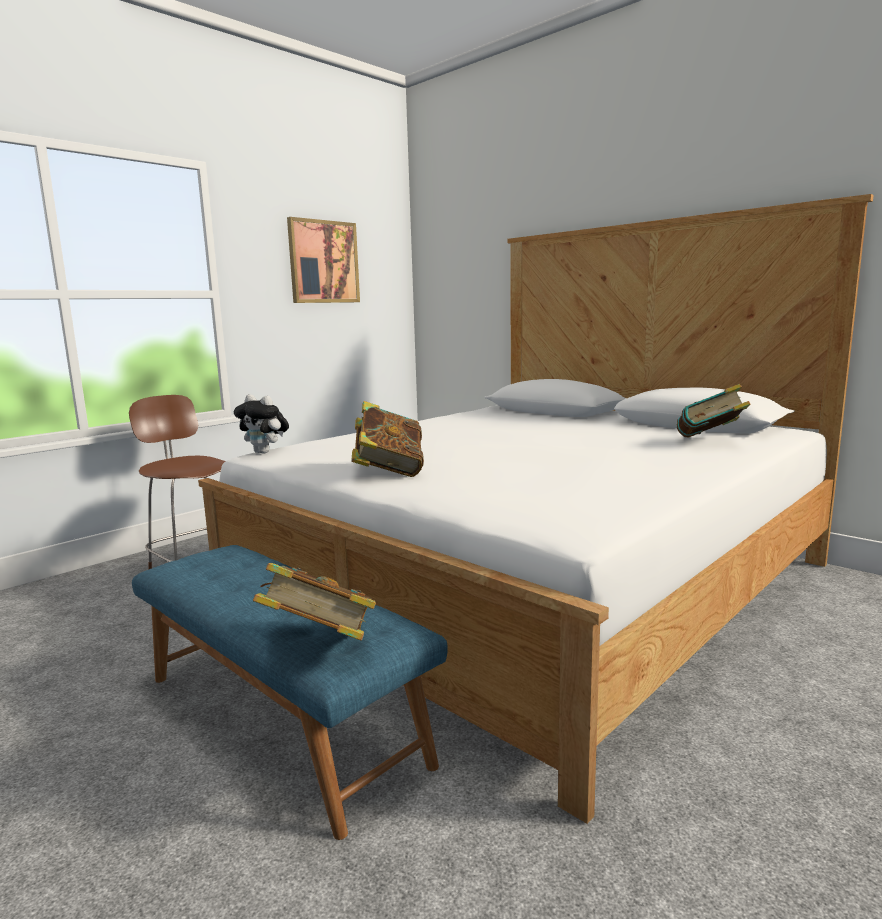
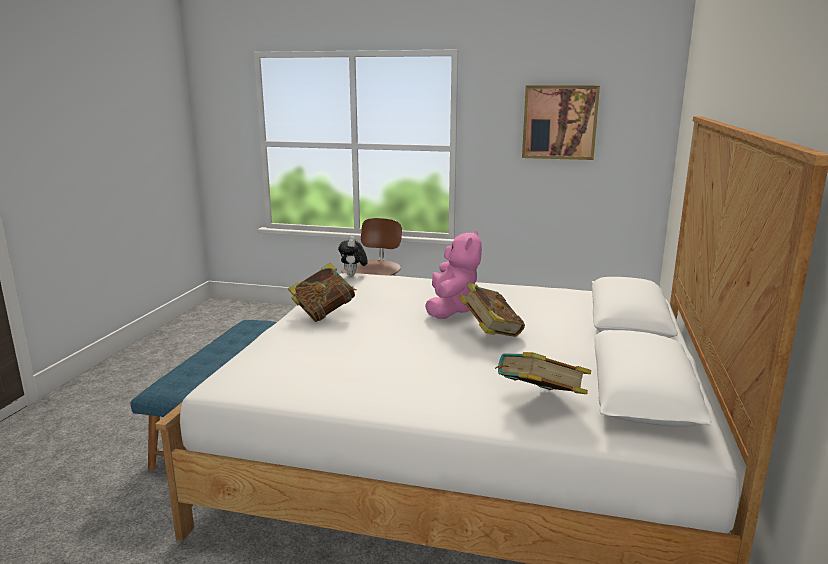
camera: 60 degrees right, 5 degrees up
book [253,563,376,641] -> book moved to [458,283,525,337]
none -> pink plush toy [425,230,482,319]

